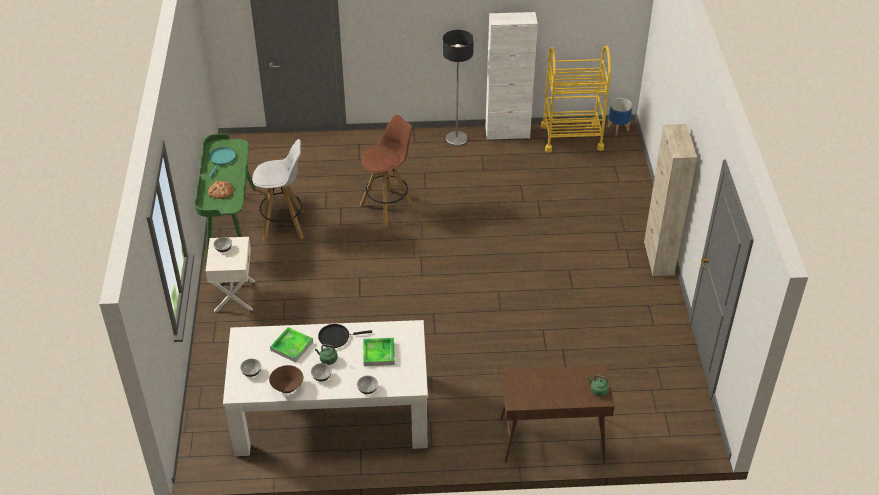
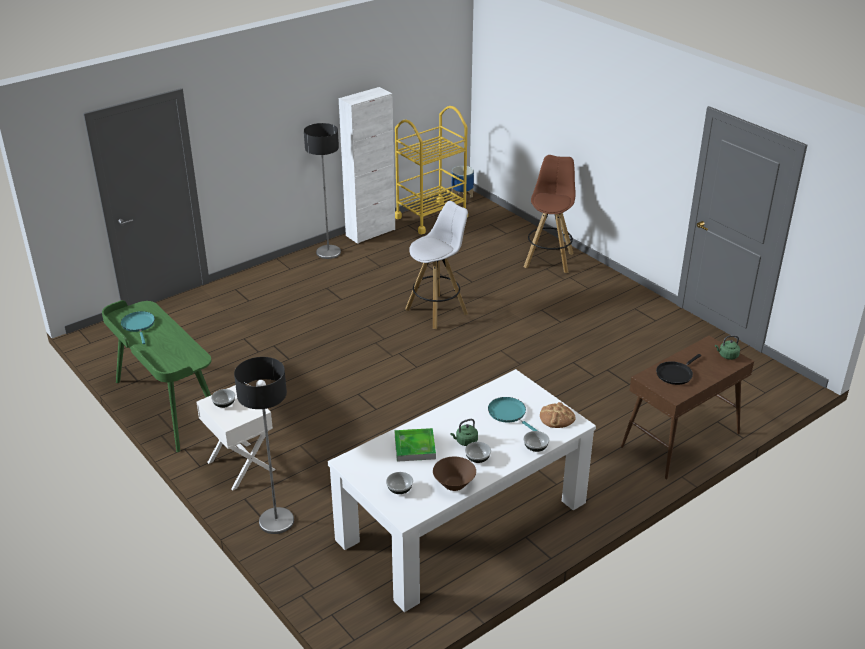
camera: 35 degrees left, 10 degrees down
bread [208,180,233,199] -> bread moved to [540,402,576,428]
white stool [252,139,304,241] -> white stool moved to [405,201,468,329]
black frying pan [318,324,372,348] -> black frying pan moved to [656,354,701,385]
brown stool [360,115,415,226] -> brown stool moved to [524,155,576,273]
tray [363,338,395,366] -> turquoise frying pan [488,397,538,431]
beige cabinet [644,124,697,276] -> none
none -> floor lamp [234,357,294,534]

